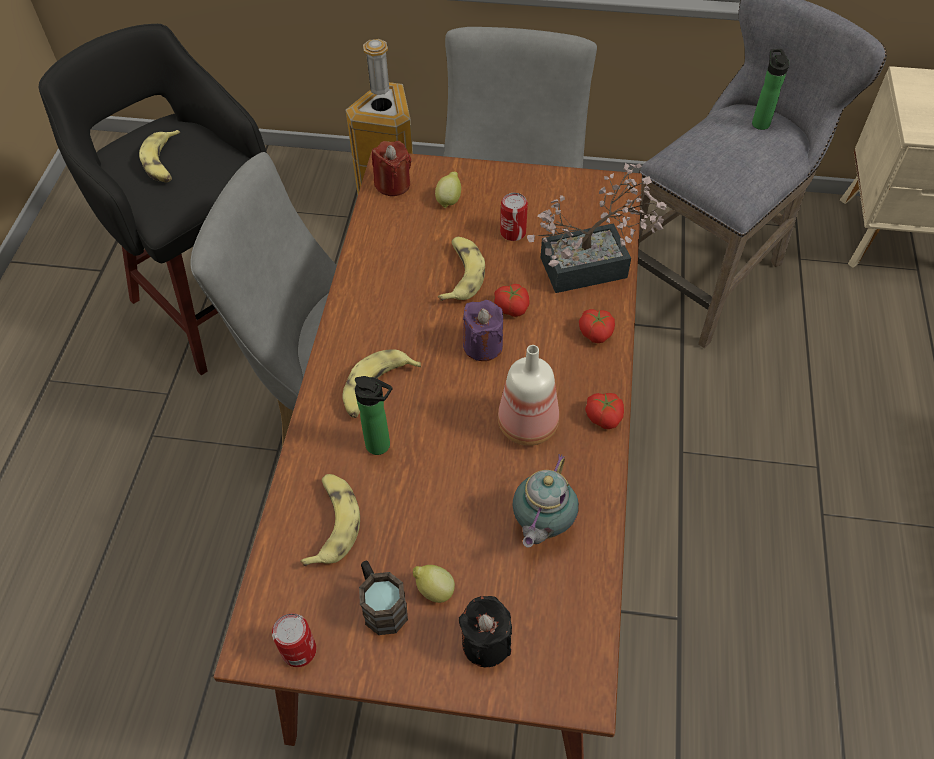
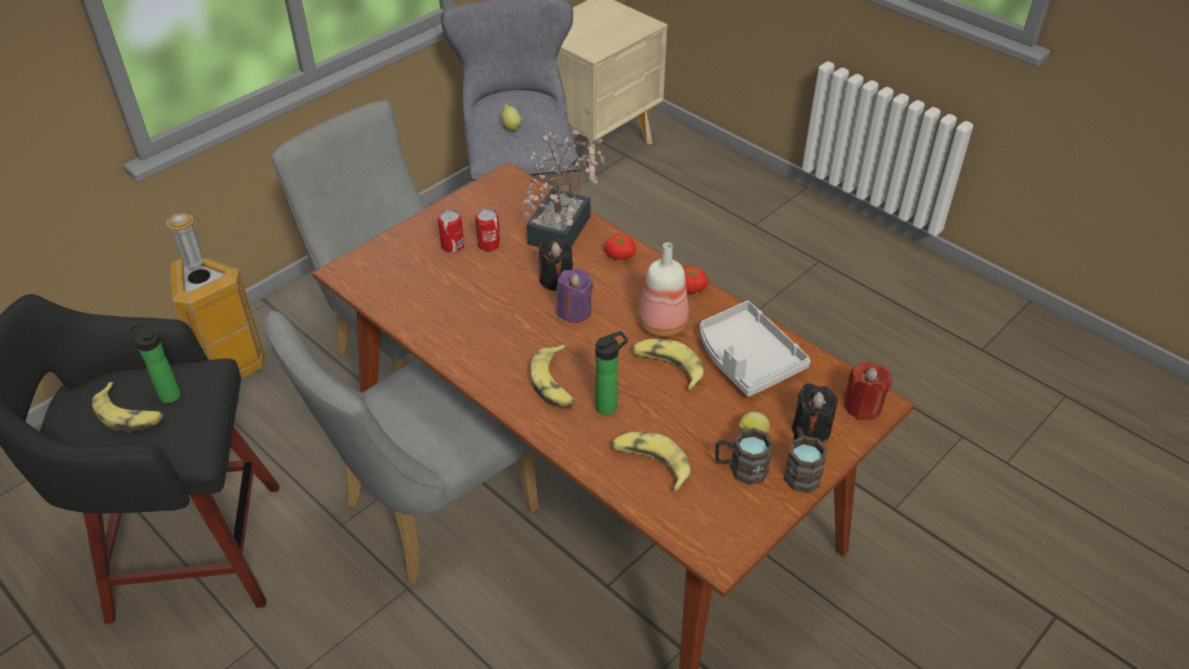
camera: 55 degrees left, 10 degrees down
can [272,613,316,667] -> can moved to [438,209,464,253]
red candle [372,141,411,196] -> red candle moved to [844,361,892,420]
lemon [435,172,461,208] -> lemon moved to [501,104,521,131]
banana [438,237,485,301] -> banana moved to [632,339,704,391]
tomato [494,284,529,317] -> black candle [539,238,573,291]
teapot [513,454,579,548] -> grey tray [700,301,811,397]
bottle [752,49,789,130] -> bottle moved to [126,322,181,403]
none -> brown mug [784,427,828,493]

